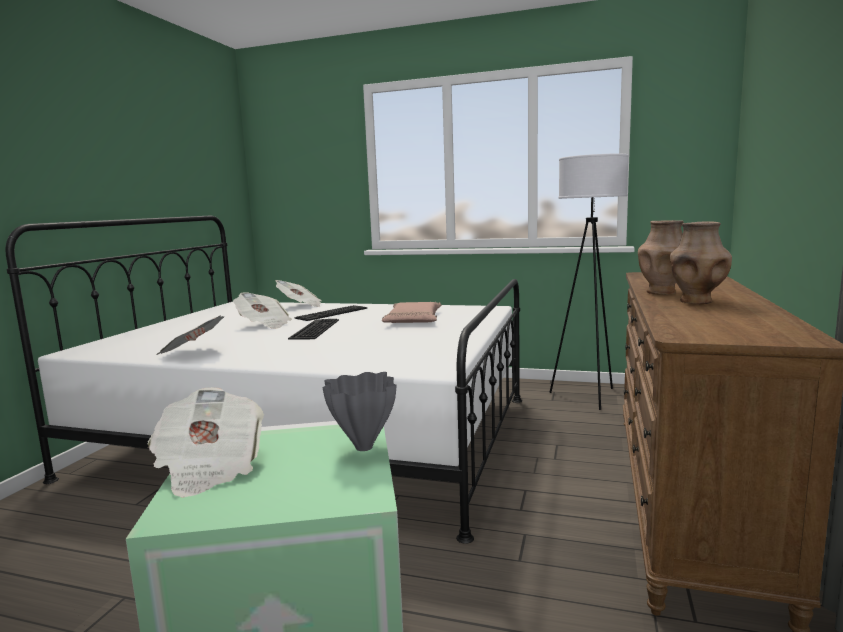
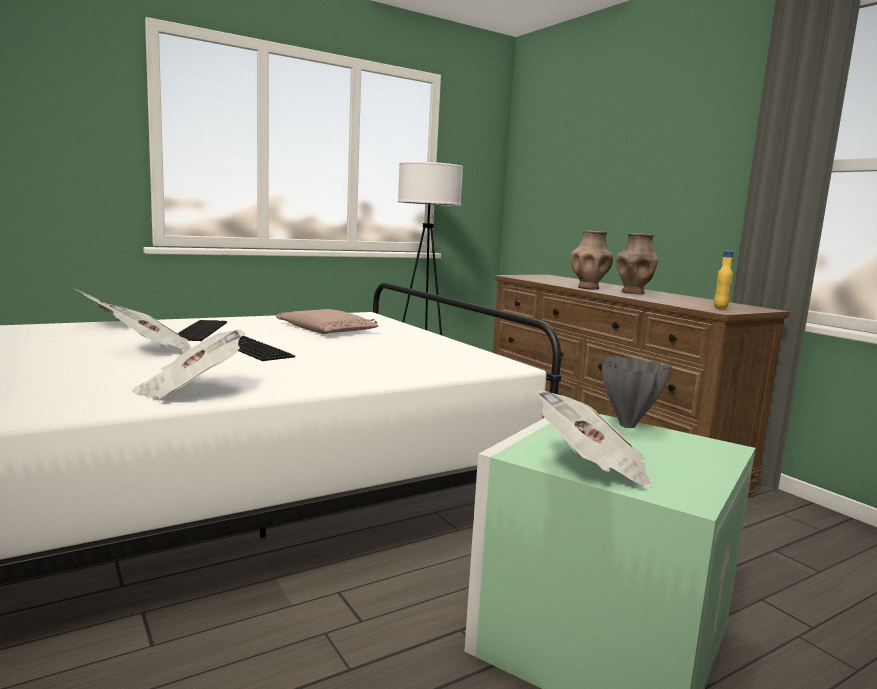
camera: 50 degrees left, 0 degrees up
none -> yellow bottle [714,251,734,309]

